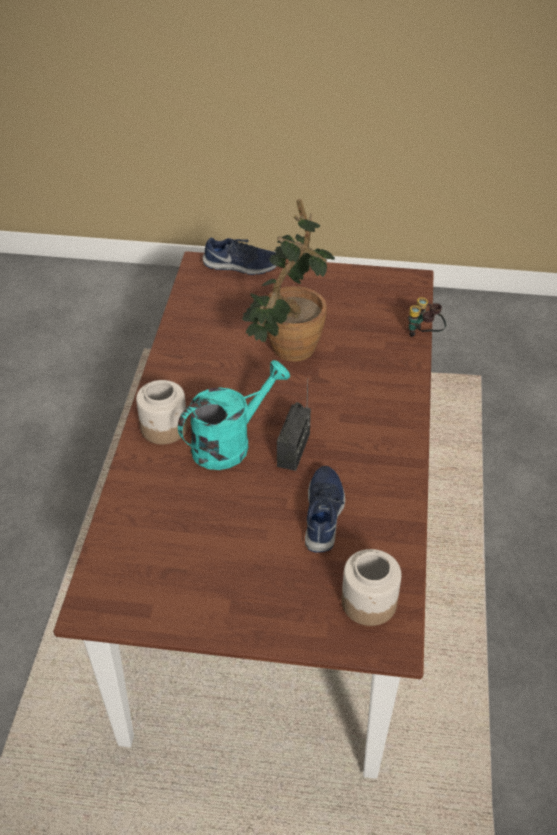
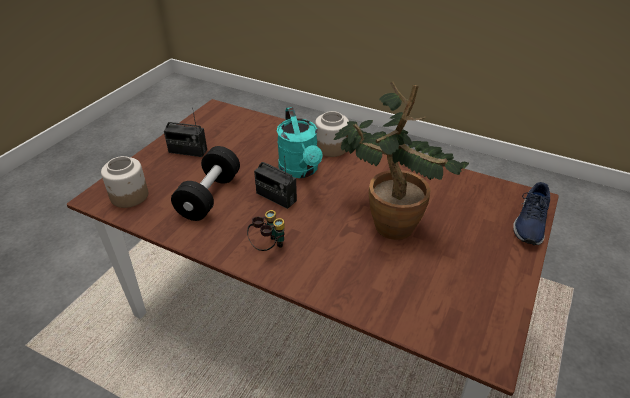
camera: 110 degrees right, 5 degrees down
blue shoe [305,466,345,552] -> black dumbbell [171,146,240,221]
binoculars [408,297,446,337] -> binoculars moved to [247,210,284,251]
none -> radio [164,107,207,157]

